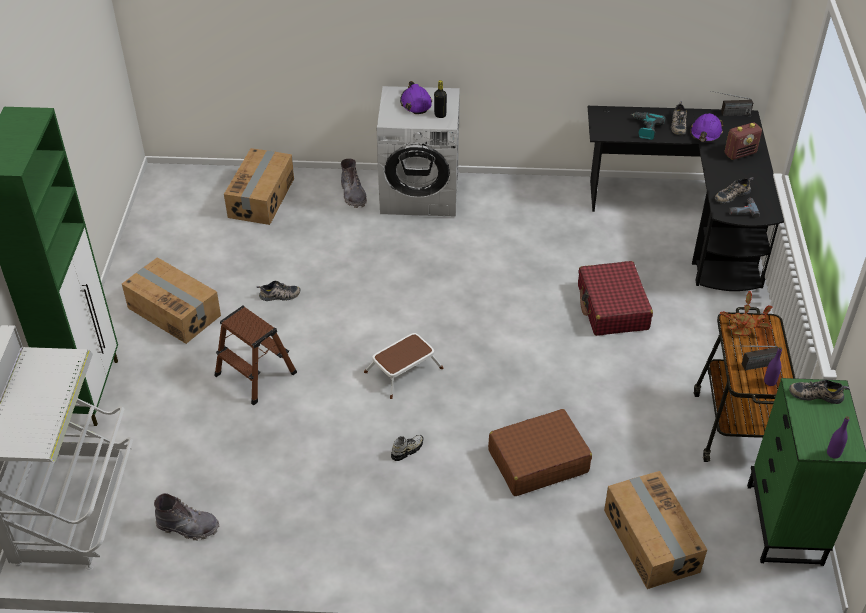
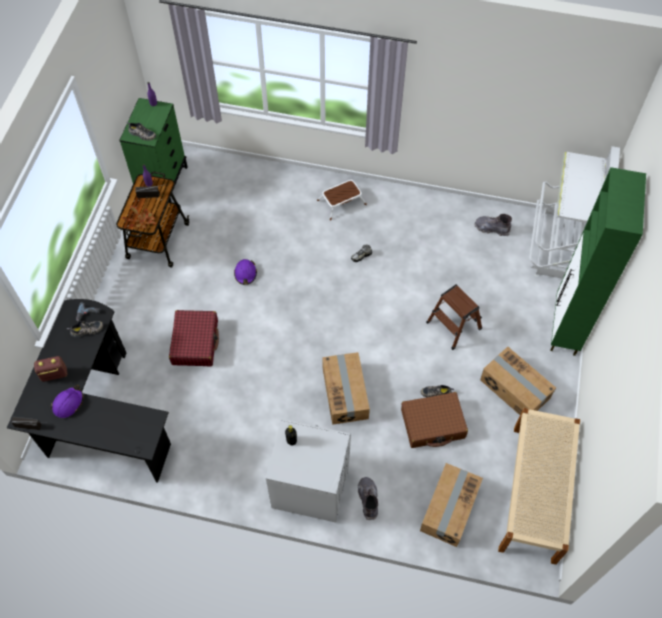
camera: 170 degrees left, 15 degrees up
brown step ladder [364,333,444,399] -> brown step ladder moved to [317,180,367,220]
purple hard hat [400,81,432,114] -> purple hard hat moved to [234,259,257,285]
brown suitcase [488,409,592,496] -> brown suitcase moved to [401,392,468,448]
cardboard box [604,471,707,589] -> cardboard box moved to [322,352,370,425]
power drill [631,112,666,140] -> none
shoe [671,101,687,135] -> none
none -> beige bench [498,408,580,565]

